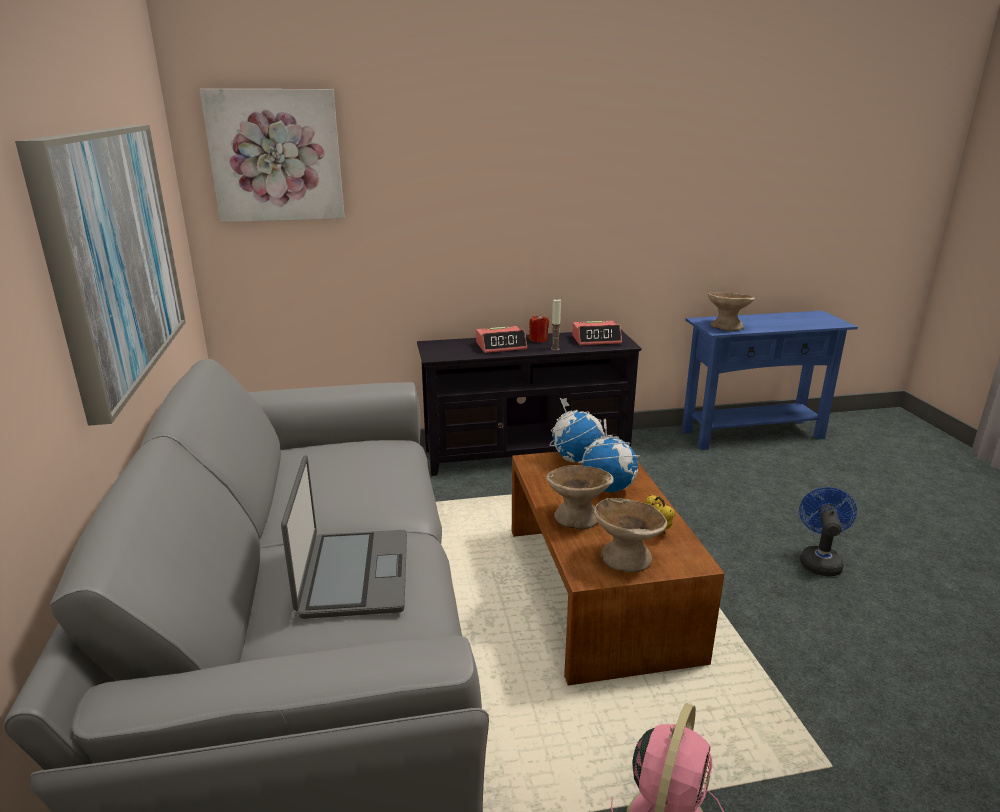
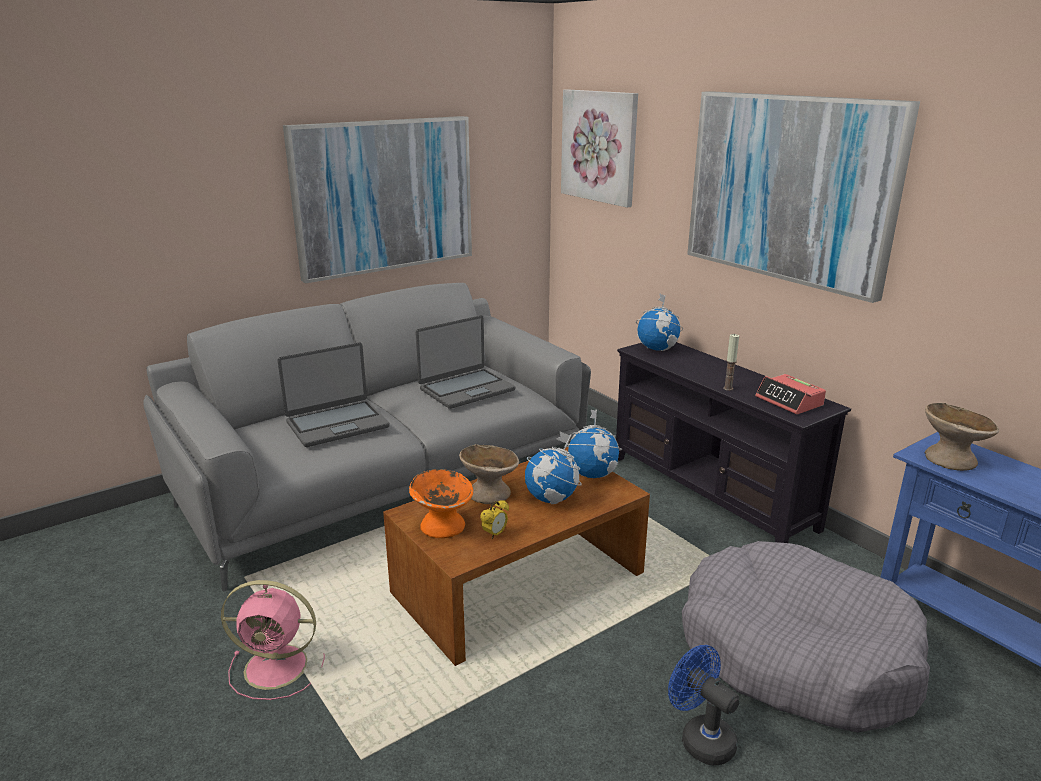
camera: 65 degrees right, 0 degrees up
alarm clock [476,326,527,353] -> none
red candle [529,314,549,342] -> none
beige bowl [594,498,667,573] -> orange bowl [409,469,473,538]
blue fan [799,487,857,576] -> blue fan turned 120 degrees counterclockwise [668,645,740,765]
none -> laptop [415,315,515,409]
none -> globe [636,293,683,351]
none -> grey dog bed [682,541,930,732]
none -> picture [687,91,920,303]

